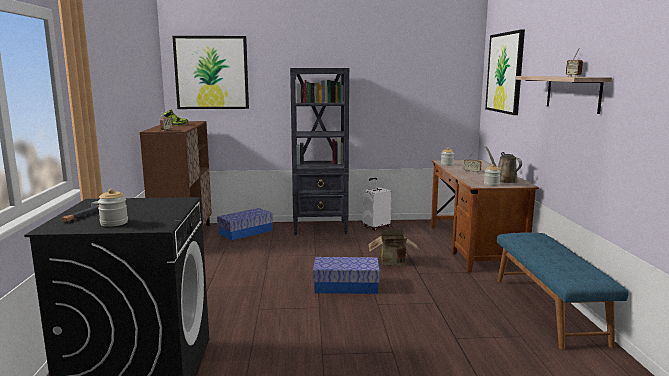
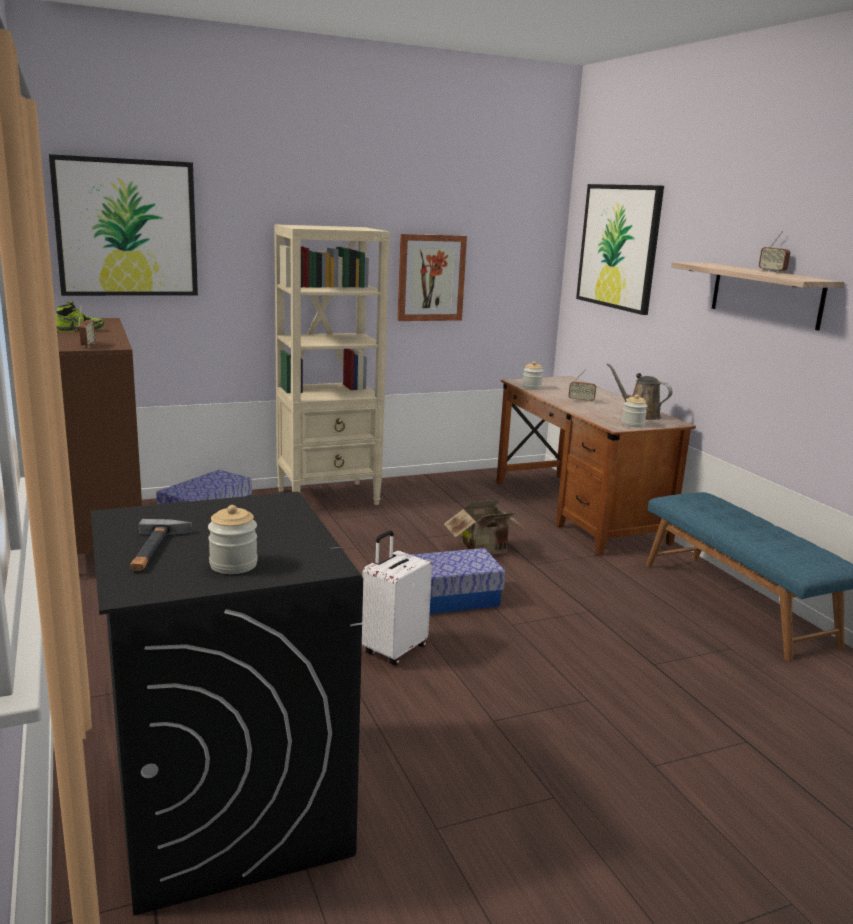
camera: 20 degrees left, 5 degrees up
black bookcase [290,68,349,235] -> beige bookcase [274,224,390,505]
white suitcase [363,178,392,230] -> white suitcase moved to [362,531,432,665]
none -> picture [397,234,467,321]

